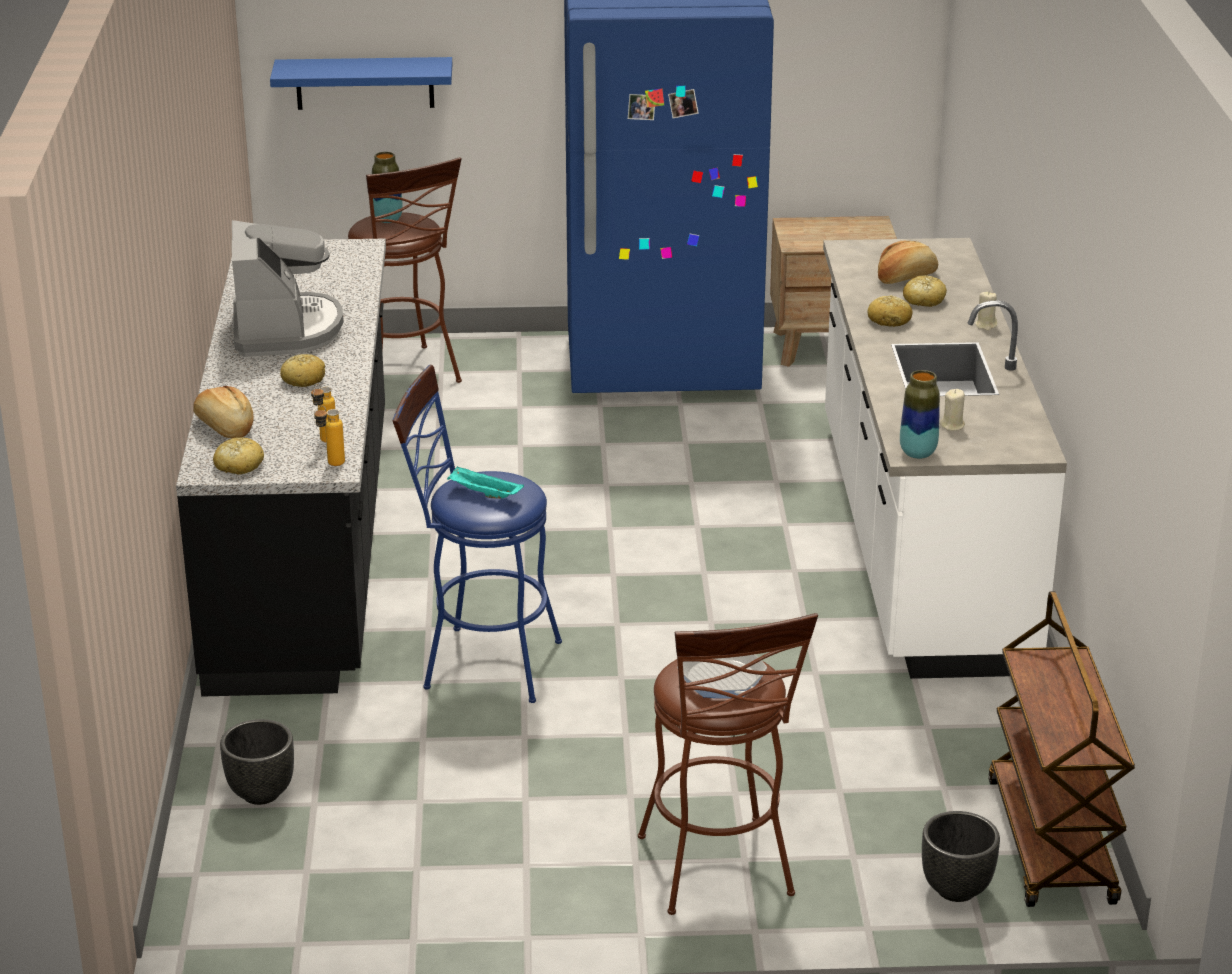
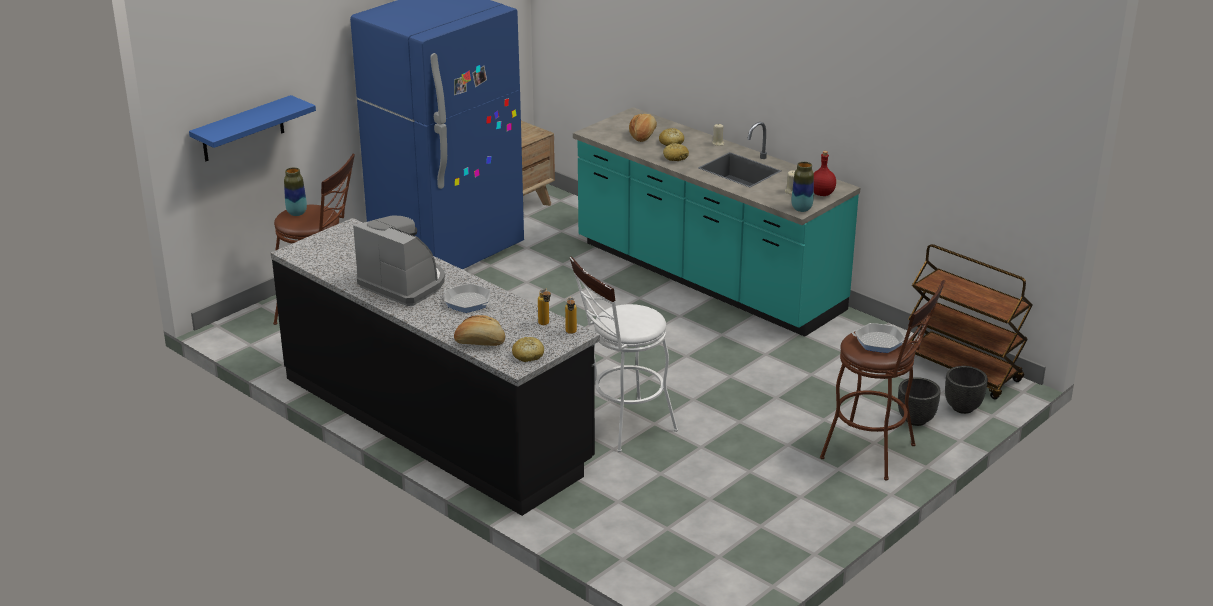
camera: 45 degrees left, 0 degrees up
black planter [220,719,294,805] -> black planter moved to [898,377,941,426]
bread [280,354,325,387] -> frying pan [444,283,492,313]
blue stool [392,365,562,703] -> white stool [570,257,678,452]
turquoise tray [447,466,524,499] -> none
white counter [823,238,1067,679] -> turquoise counter [573,107,860,337]
none -> red bottle [814,151,836,196]

